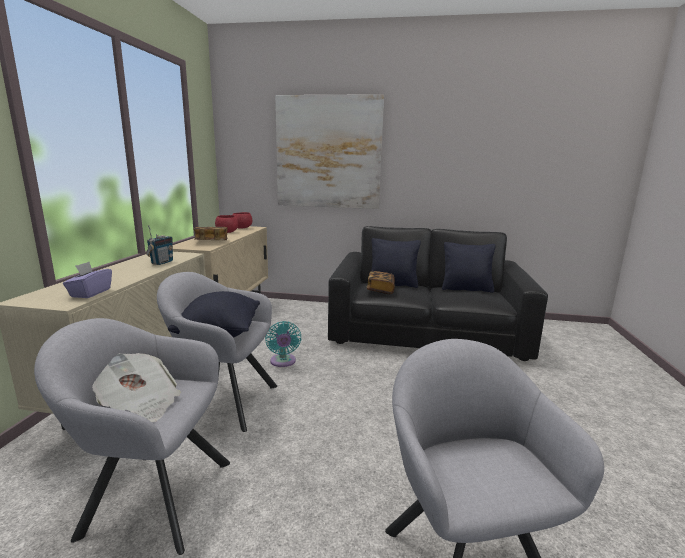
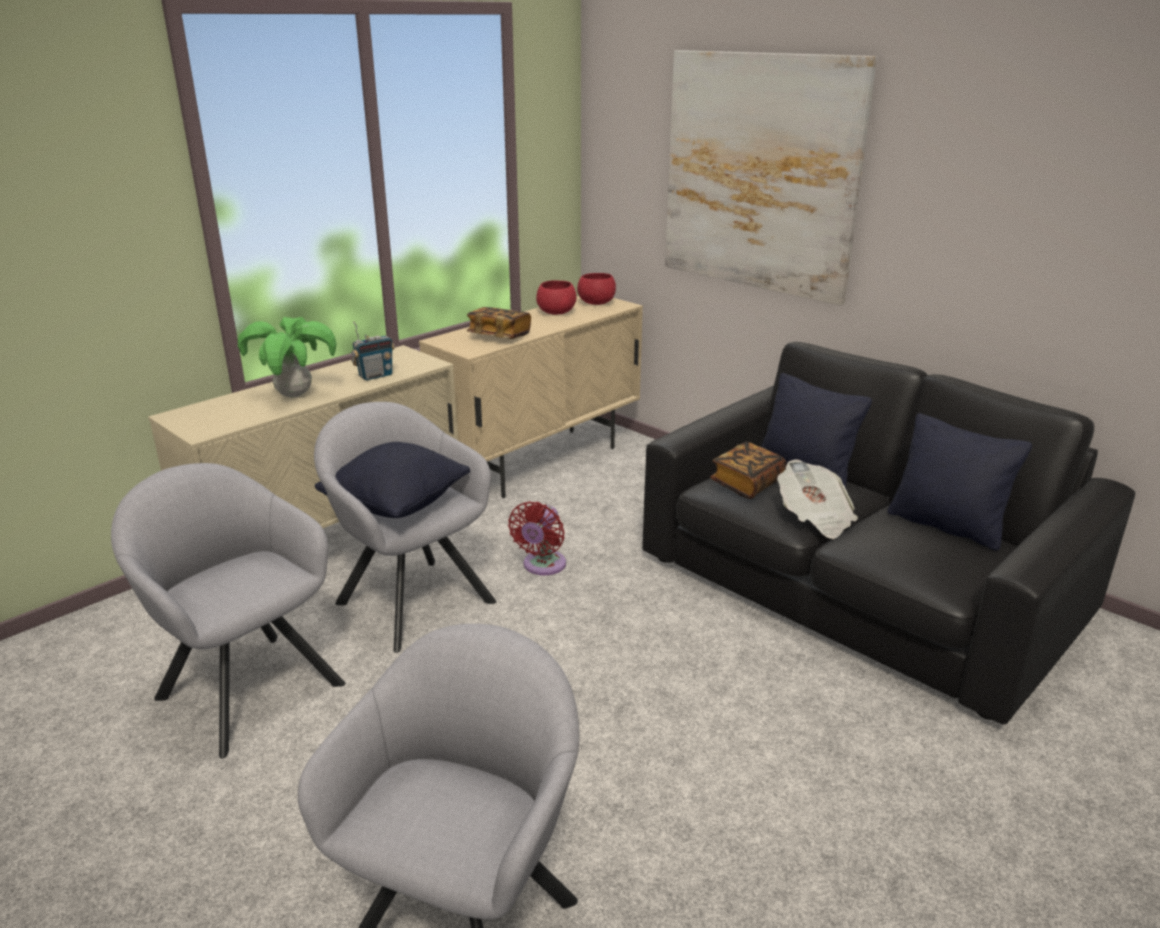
camera: 35 degrees right, 10 degrees up
purple tissue box [63,262,112,298] -> none
newspaper [92,353,181,422] -> newspaper moved to [777,460,858,539]
turquoise fan [265,321,301,367] -> red fan [508,501,566,575]
none -> potted plant [238,317,337,398]

